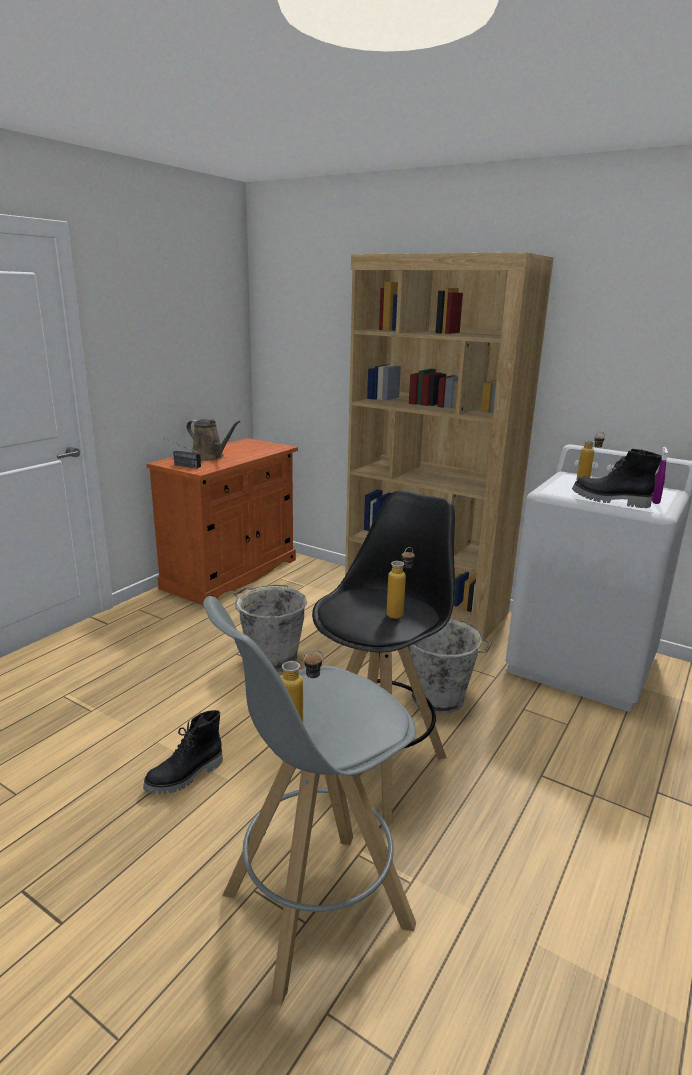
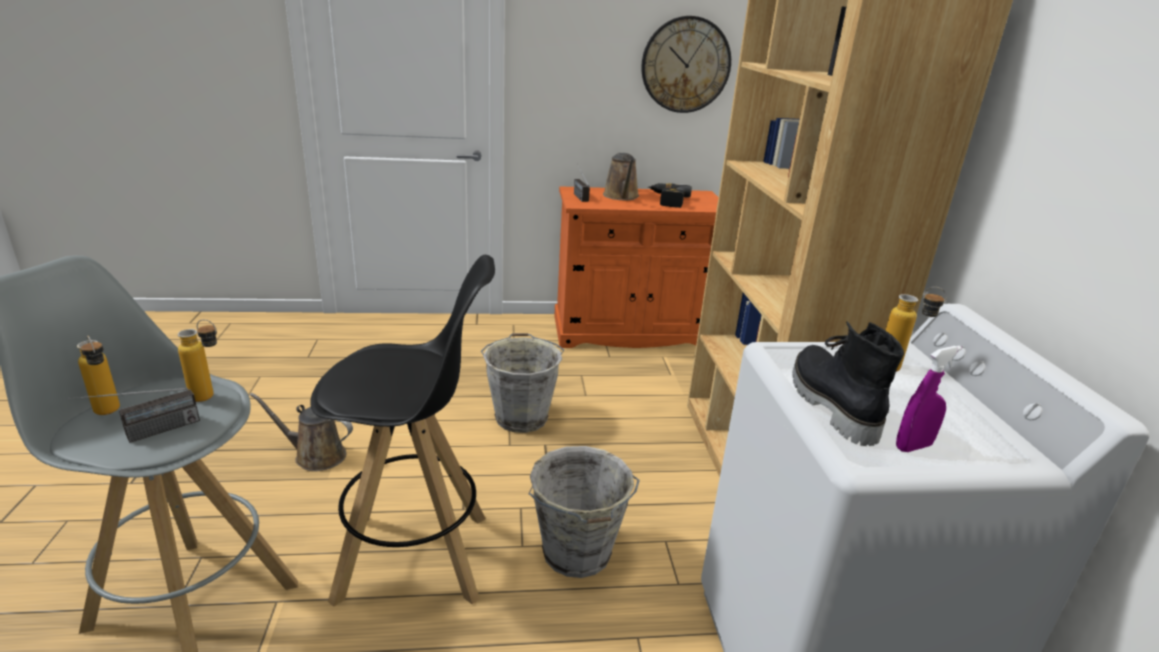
camera: 50 degrees right, 5 degrees up
black boot [143,710,223,794] -> brown watering can [250,393,353,471]
bottle [386,547,415,619] -> bottle moved to [178,319,217,402]
none -> radio [68,388,200,443]
none -> wall clock [641,16,731,113]
none -> power drill [648,183,692,208]

